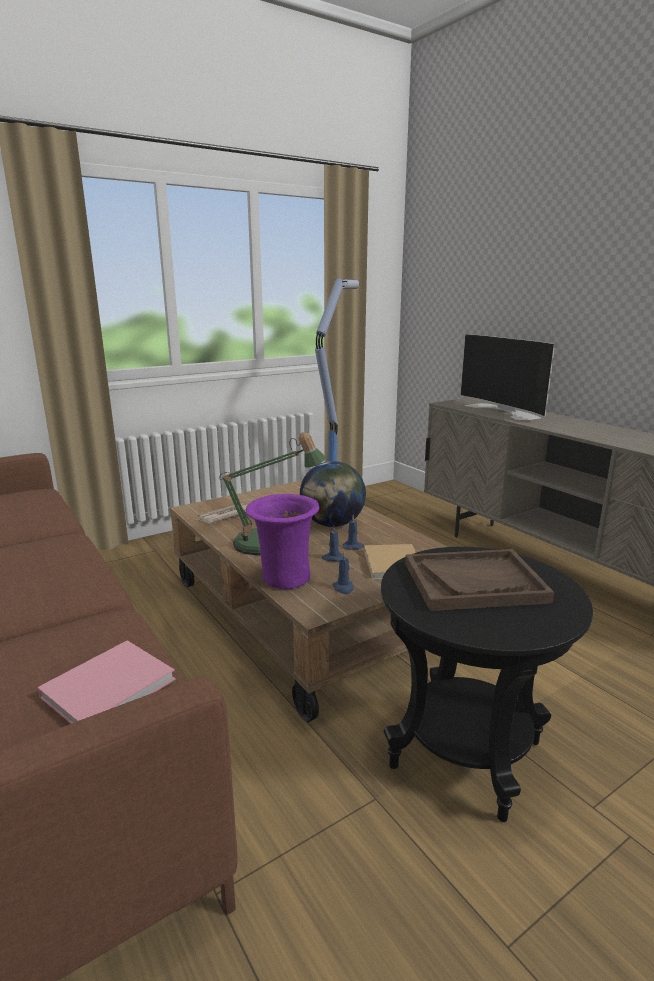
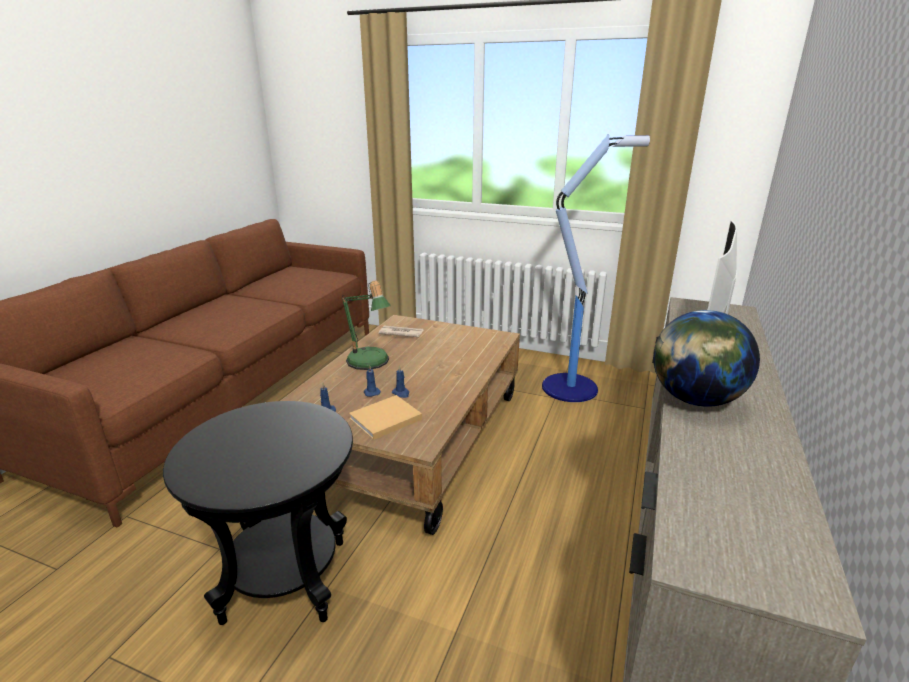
camera: 55 degrees right, 5 degrees up
pink book [37,640,176,724] -> none
purple vase [246,494,319,589] -> none
globe [300,461,366,527] -> globe moved to [653,310,760,407]
brown tray [405,549,554,611] -> none

